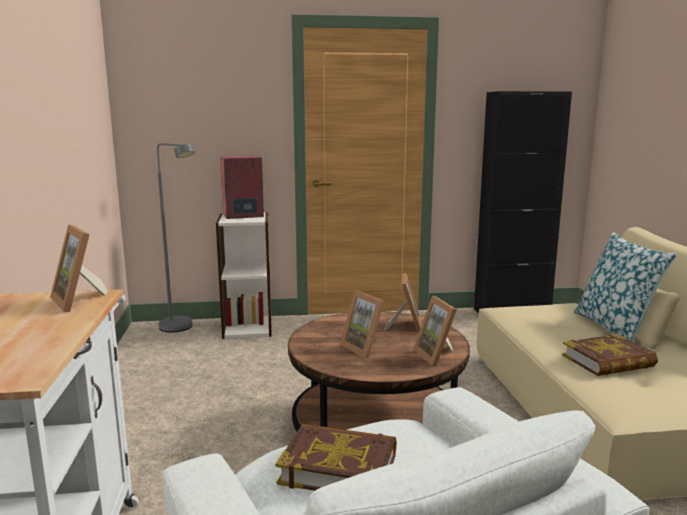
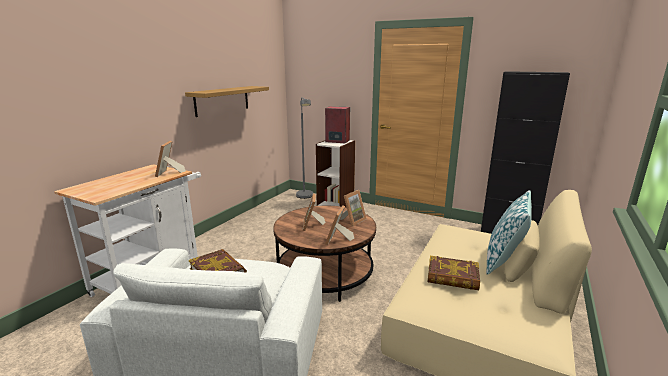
camera: 35 degrees right, 5 degrees up
none -> shelf [185,86,269,117]

